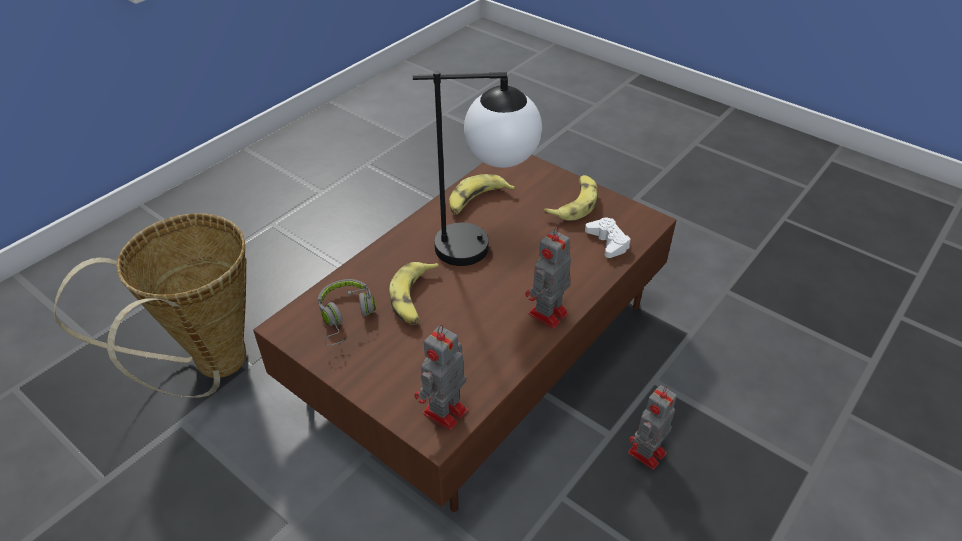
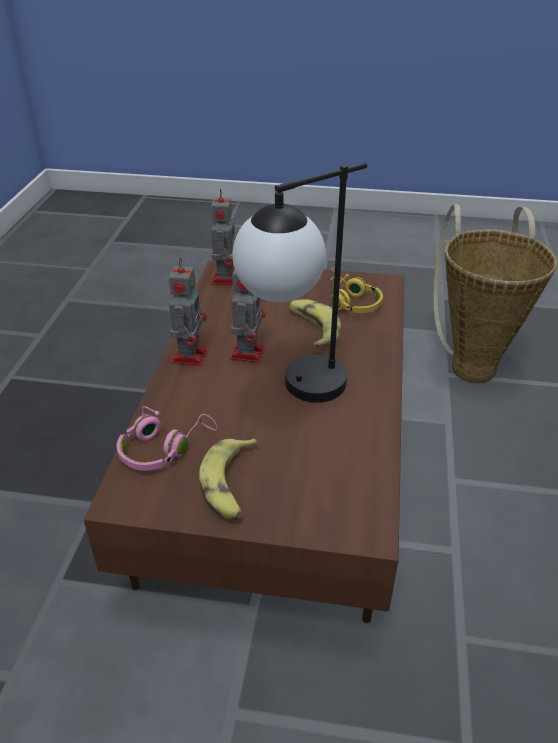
camera: 150 degrees right, 5 degrees down
grey headphones [318,279,375,346] -> yellow headphones [328,267,383,313]
banana [449,174,515,215] -> none
white game controller [585,218,630,258] -> pink headphones [117,406,217,471]
toy robot [628,385,677,470] -> toy robot moved to [230,269,266,363]

